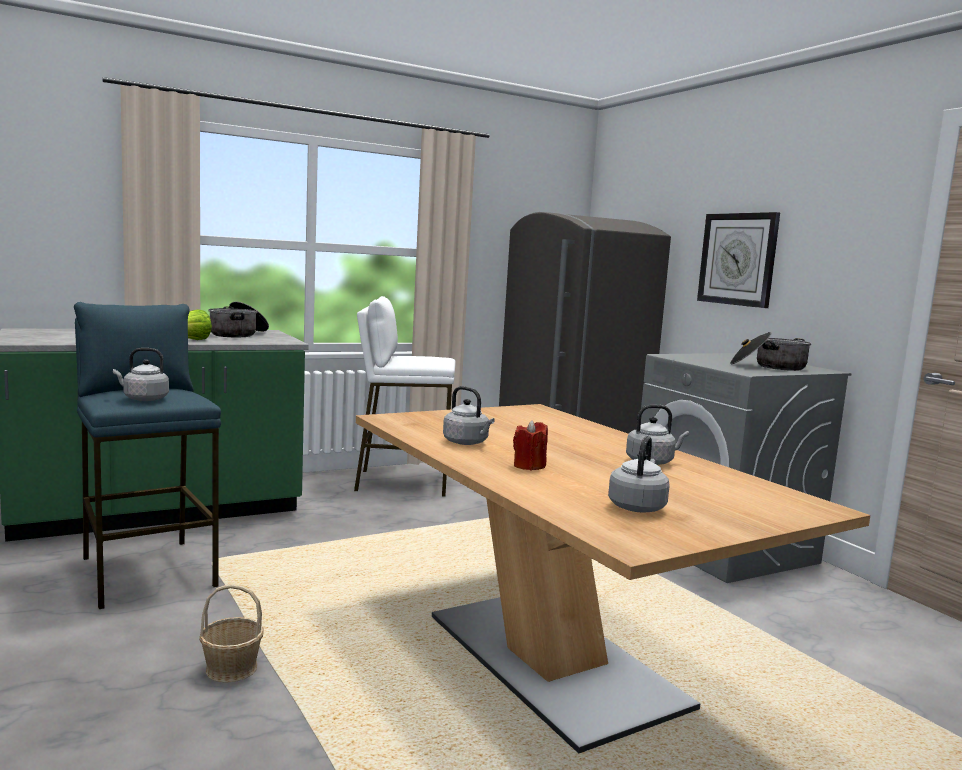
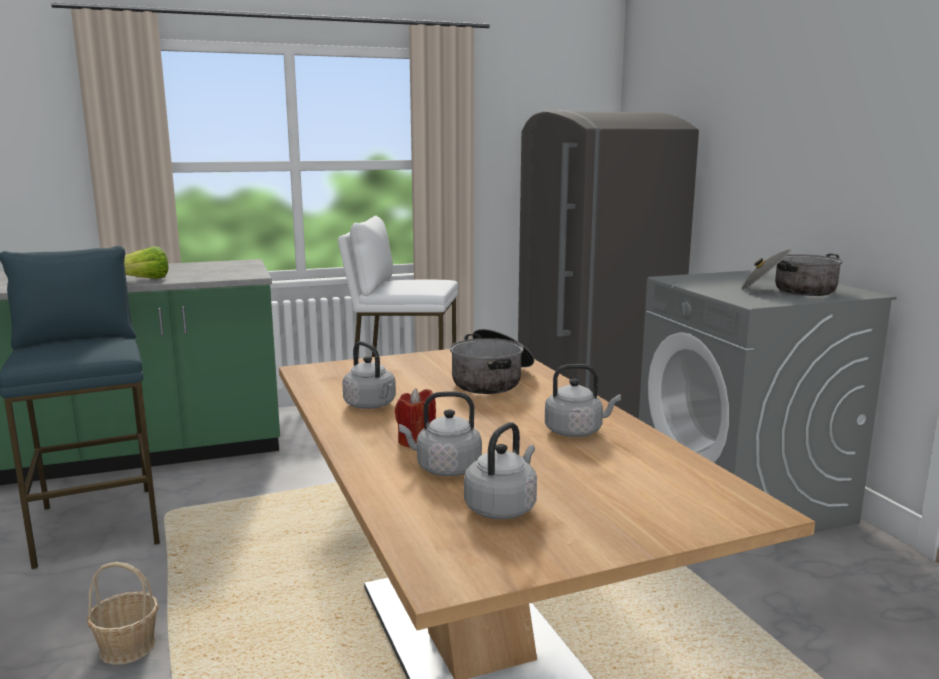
camera: 10 degrees right, 5 degrees up
grey kettle [113,348,169,401] -> grey kettle moved to [399,391,482,476]
cooking pot [208,302,269,337] -> cooking pot moved to [450,329,534,394]
wall clock [697,212,780,308] -> none

